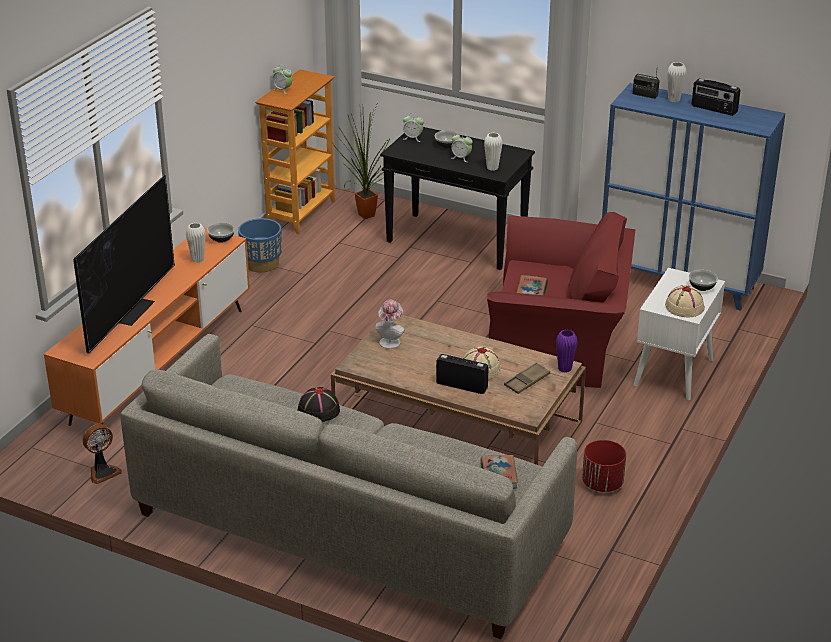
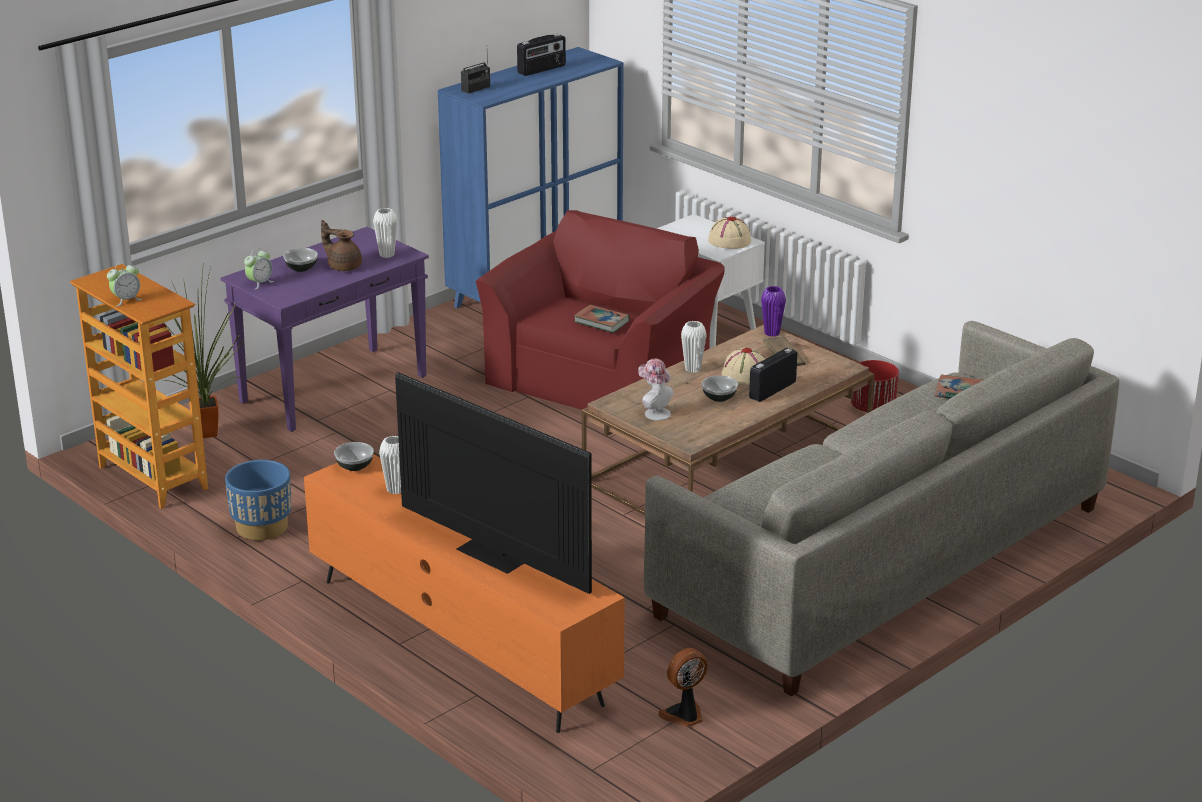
camera: 70 degrees left, 5 degrees down
fan [83,424,122,484] -> fan turned 105 degrees counterclockwise [658,648,707,727]
black hat [297,387,340,422] -> none
black console table [380,127,535,270] -> purple console table [220,227,429,432]
alarm clock [451,132,473,162] -> brown teapot [321,220,362,271]
white vase [667,62,687,102] -> white vase moved to [681,321,706,373]
bowl [689,270,718,291] -> bowl moved to [701,375,738,402]

